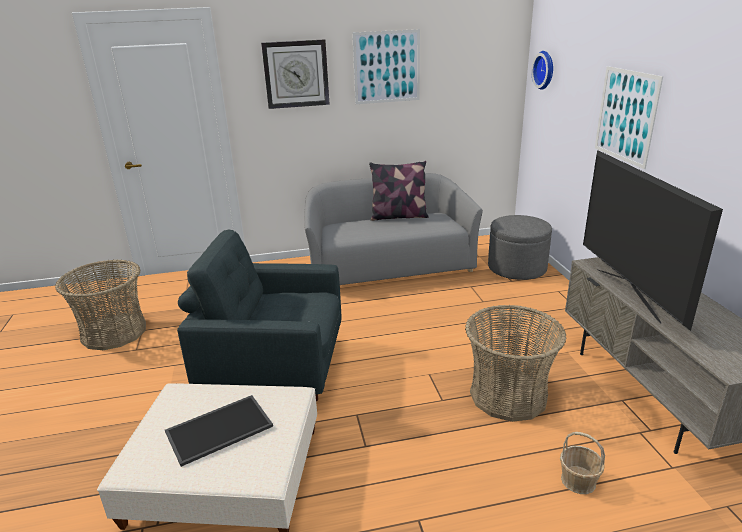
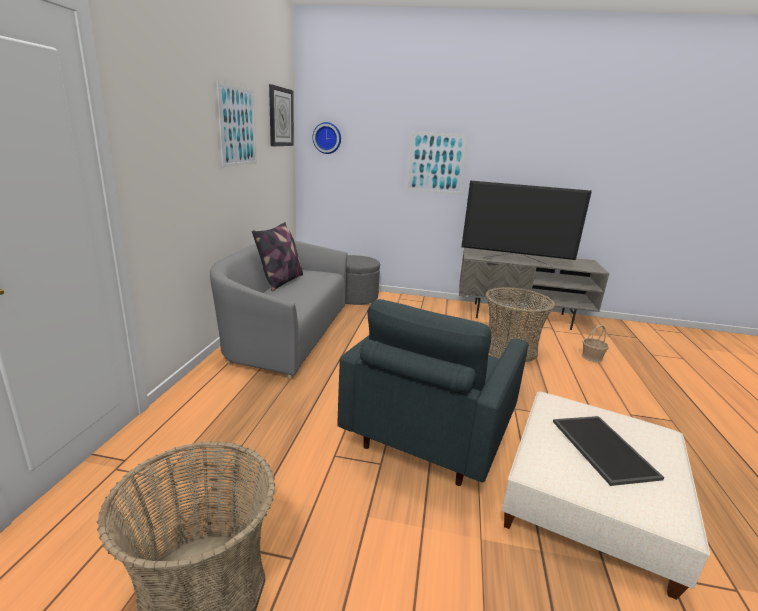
camera: 70 degrees left, 5 degrees down
wall clock [261,39,330,109] -> wall clock moved to [269,84,294,146]

